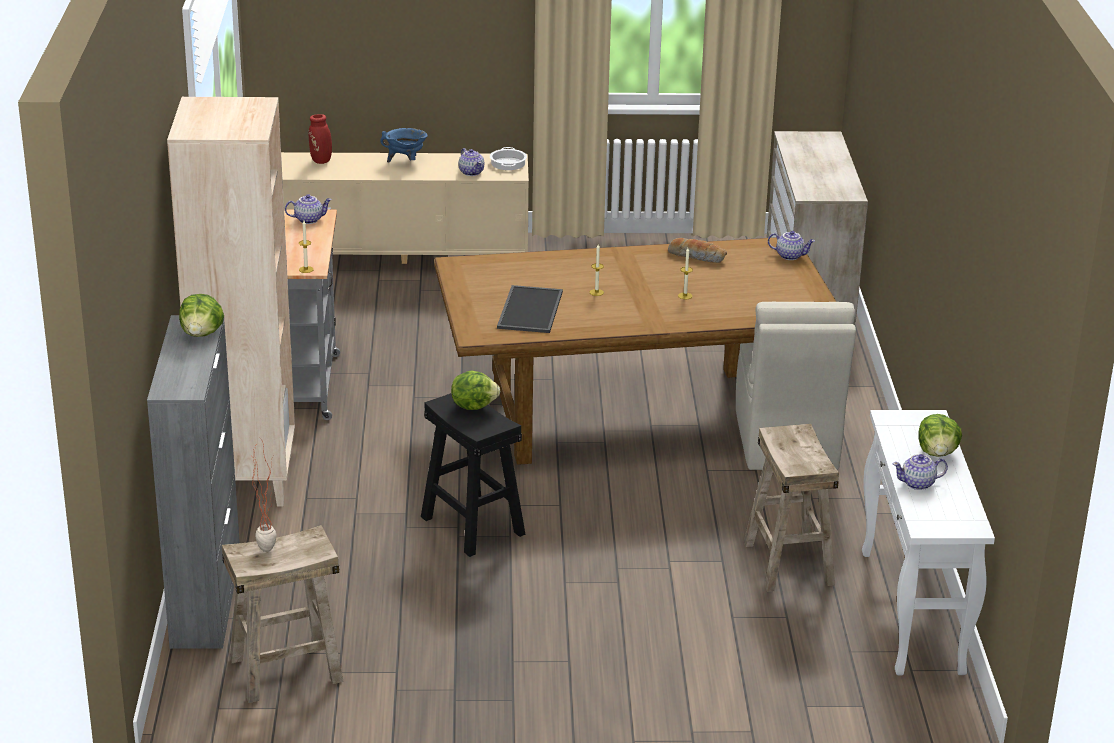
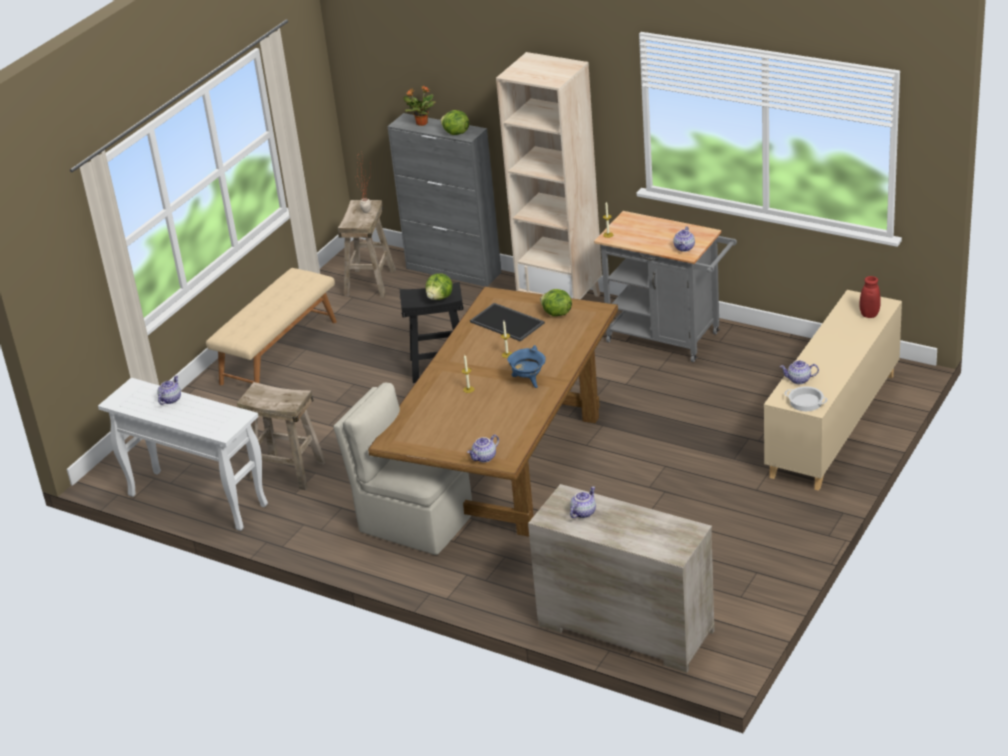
camera: 125 degrees right, 5 degrees up
blue cooking pot [380,128,428,163] -> blue cooking pot moved to [507,345,546,388]
bread [668,238,727,263] -> none
lettuce [918,414,962,457] -> lettuce moved to [540,289,572,316]
none -> beige bench [206,268,337,385]
none -> potted plant [403,86,436,126]
none -> teapot [570,486,596,518]

